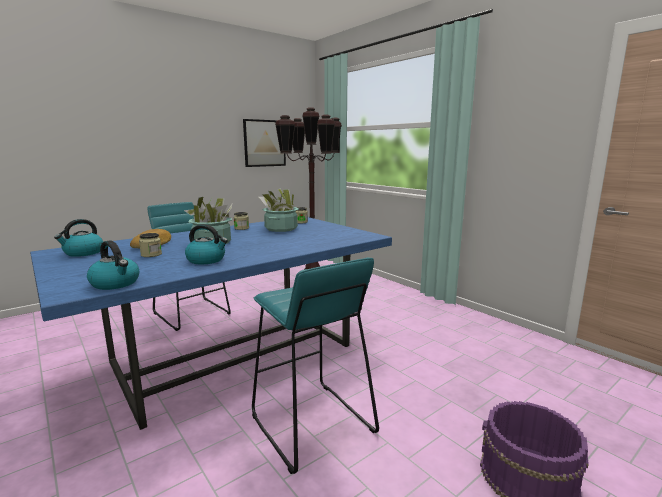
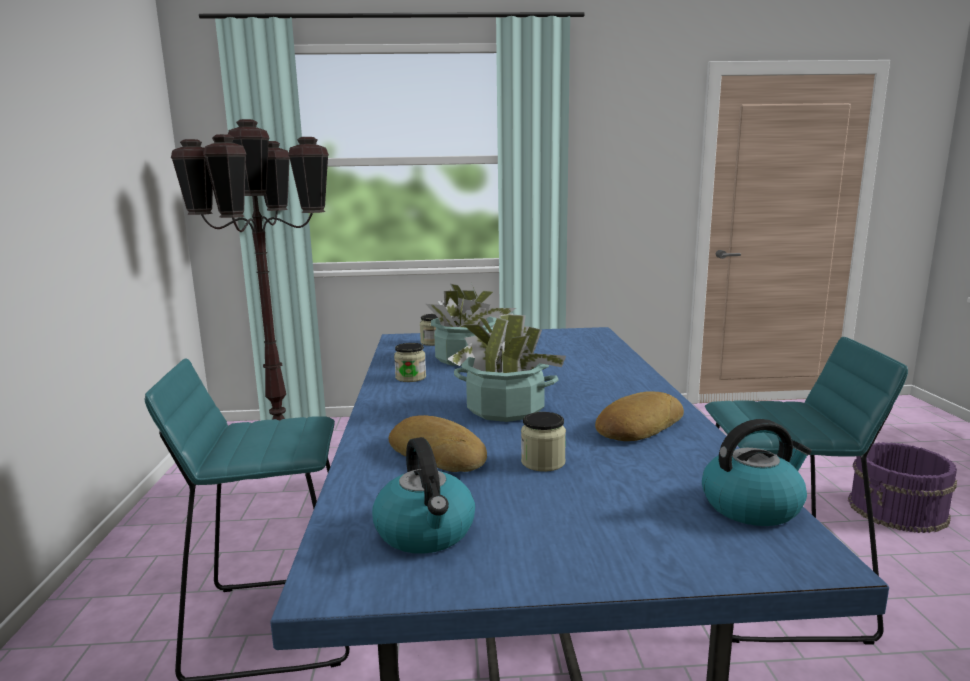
camera: 55 degrees left, 0 degrees up
kettle [185,224,228,264] -> bread [595,392,684,441]
picture [243,119,286,167] -> none

